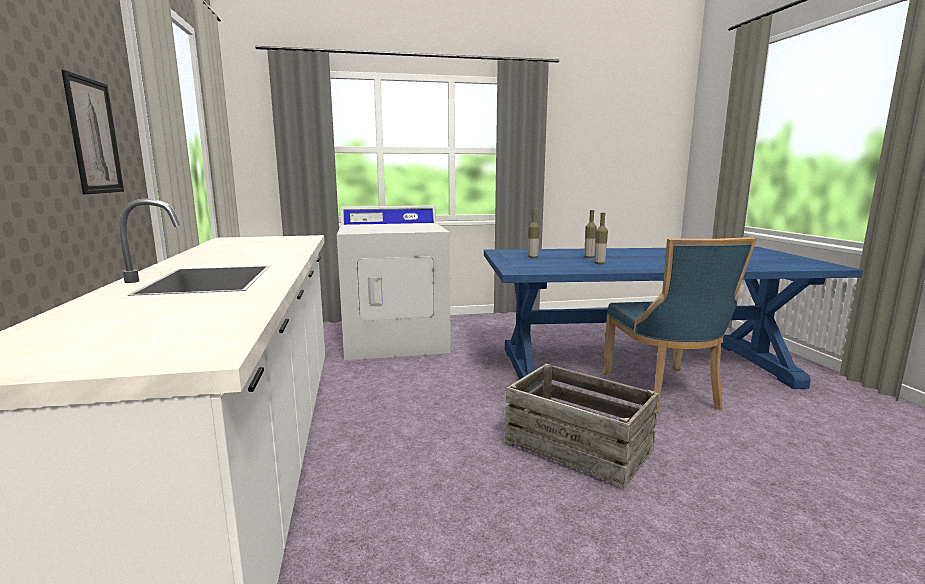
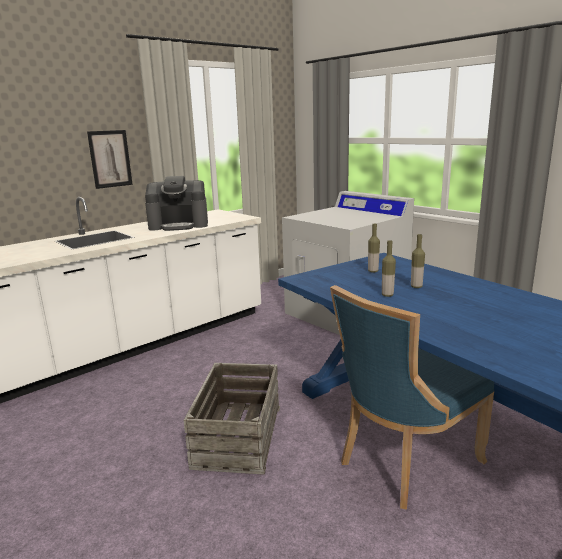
camera: 60 degrees right, 5 degrees up
none -> coffee machine [145,176,208,231]

